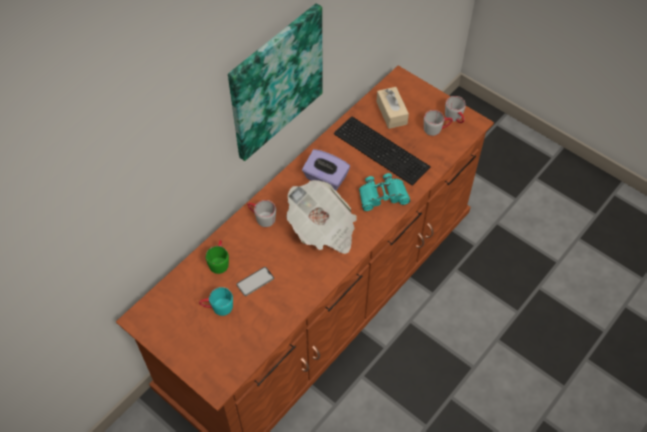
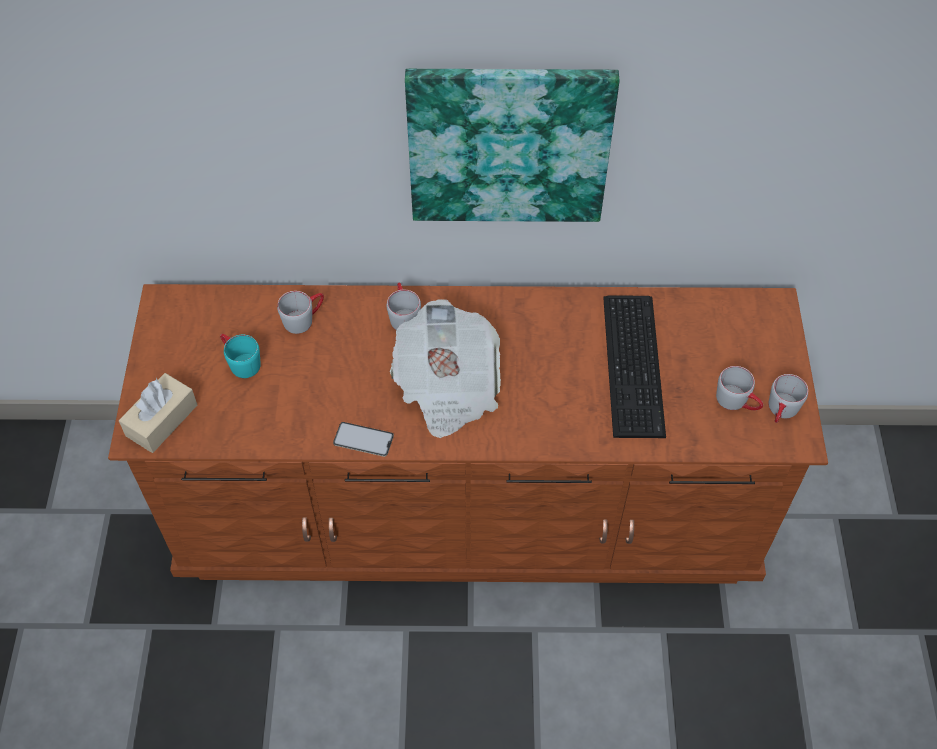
camera: 50 degrees right, 0 degrees up
green mug [206,240,229,274] -> grey mug [277,291,324,334]
phone [236,267,274,296] -> phone moved to [333,422,394,457]
purple tissue box [302,149,350,191] -> none
turquoise binoculars [359,173,410,211] -> none
beige tissue box [376,87,409,129] -> beige tissue box moved to [119,373,197,453]

